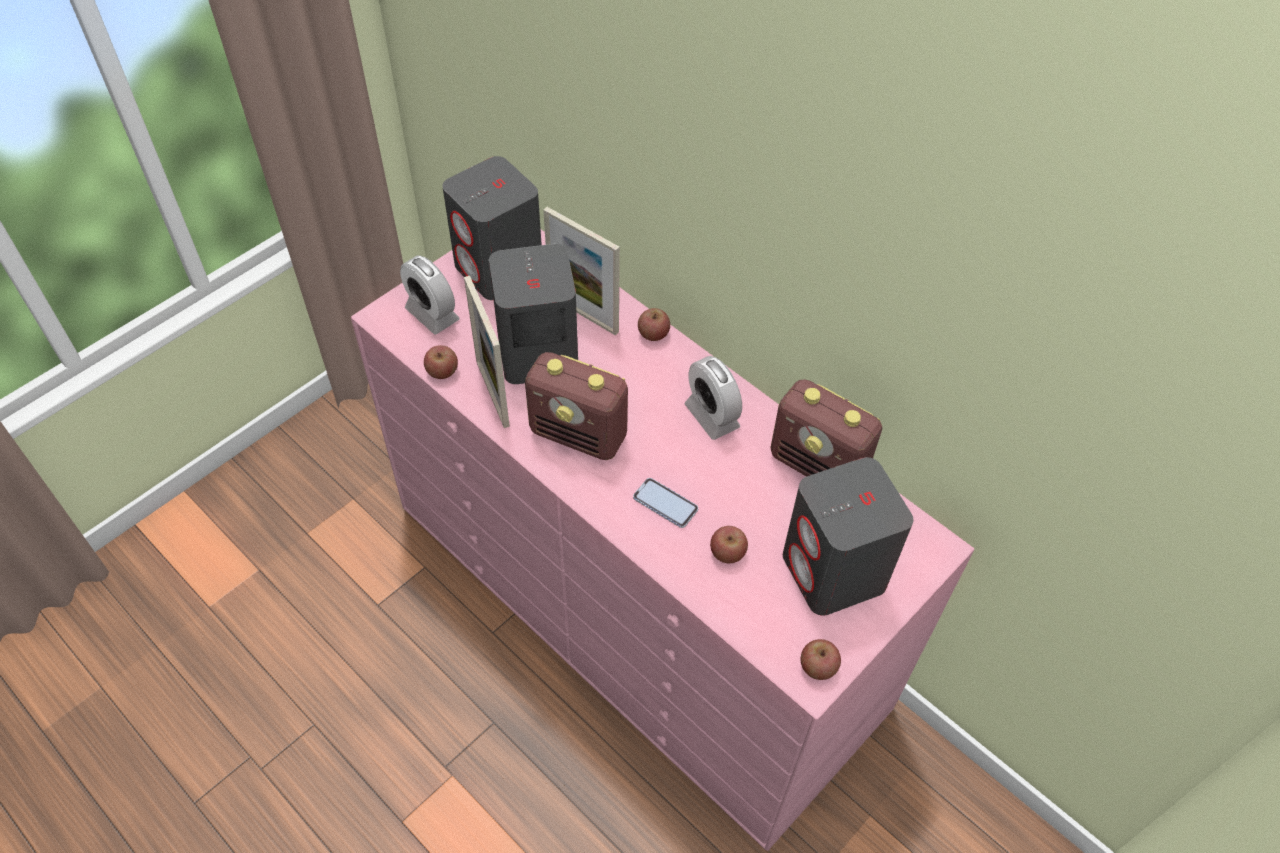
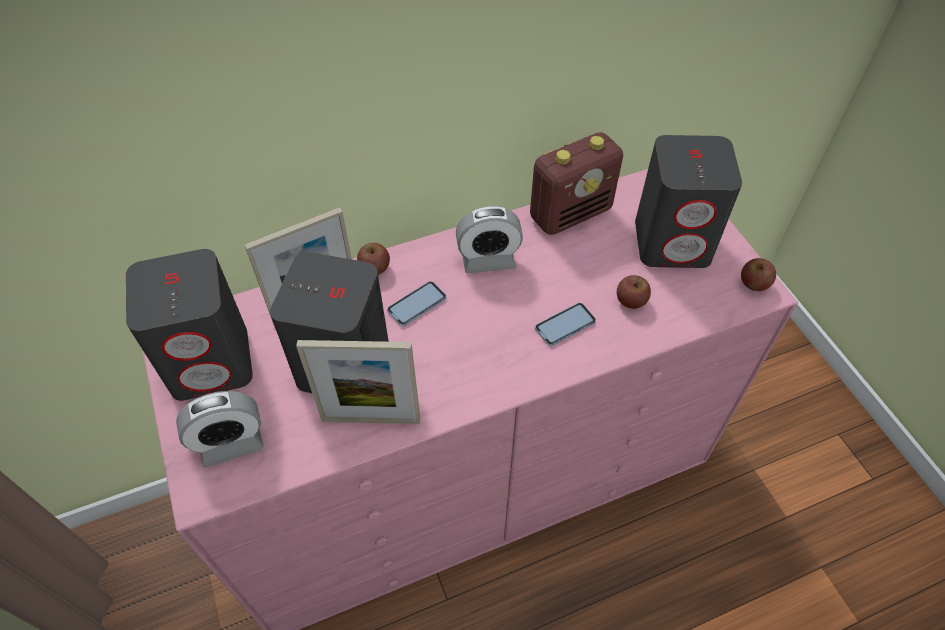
camera: 65 degrees left, 0 degrees up
apple [424,345,458,379] -> none
radio [525,352,628,460] -> none
none -> phone [387,281,446,326]

